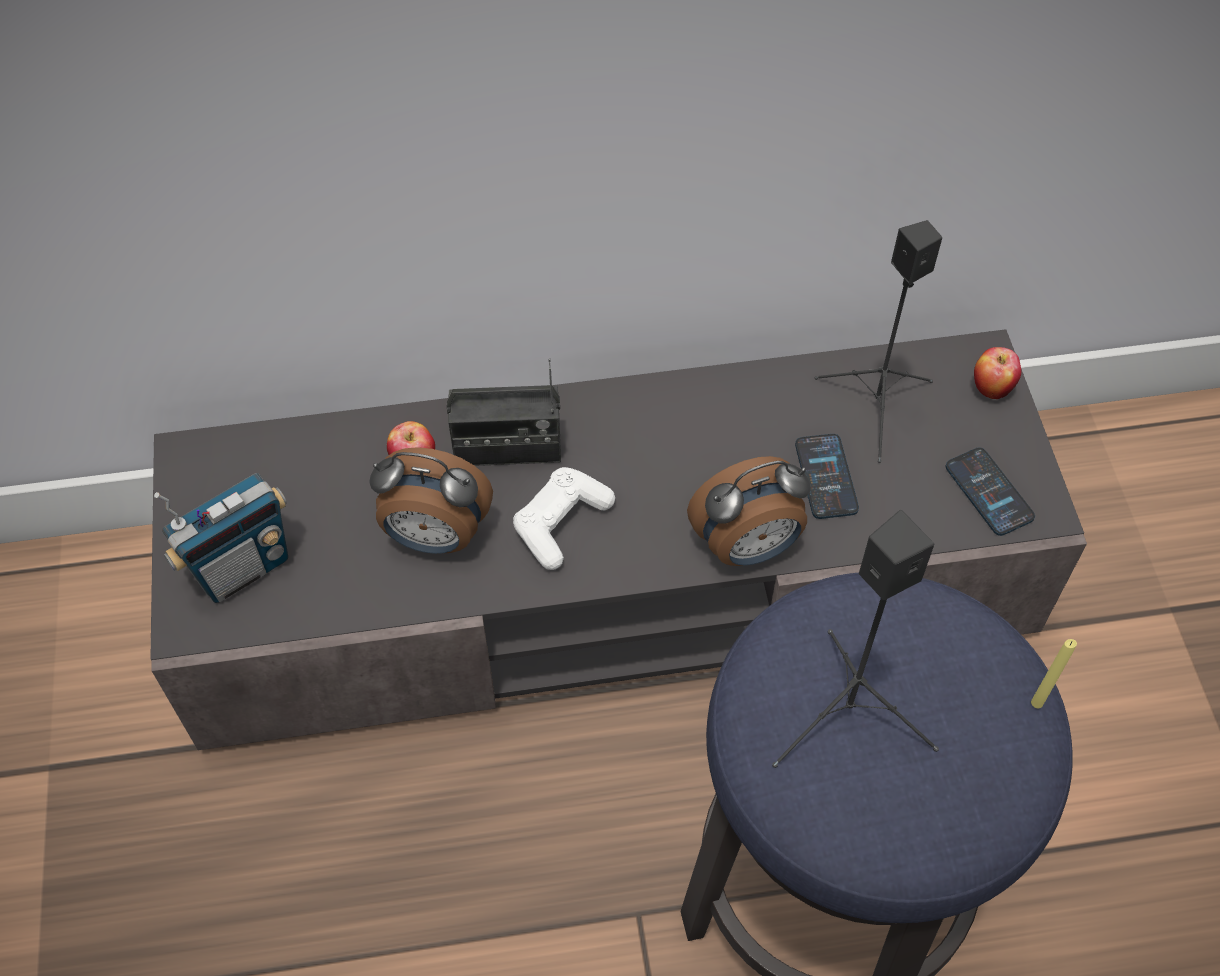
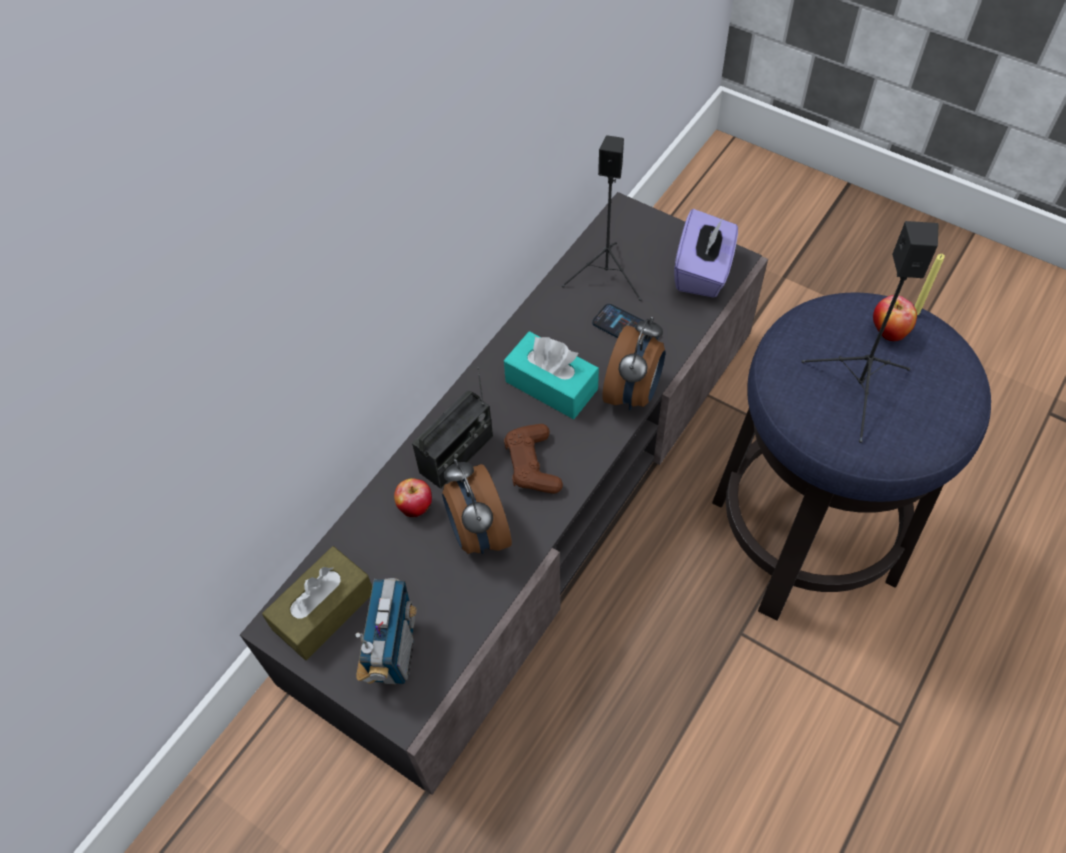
camera: 45 degrees left, 0 degrees up
alarm clock [369,447,493,554] -> alarm clock turned 105 degrees clockwise [442,459,512,554]
white game controller [513,467,615,570] -> brown game controller [504,424,563,494]
phone [945,447,1035,536] -> purple tissue box [674,209,738,298]
apple [974,347,1021,399] -> apple moved to [873,295,917,341]
none -> brown tissue box [262,546,372,660]
none -> turquoise tissue box [504,331,599,419]

